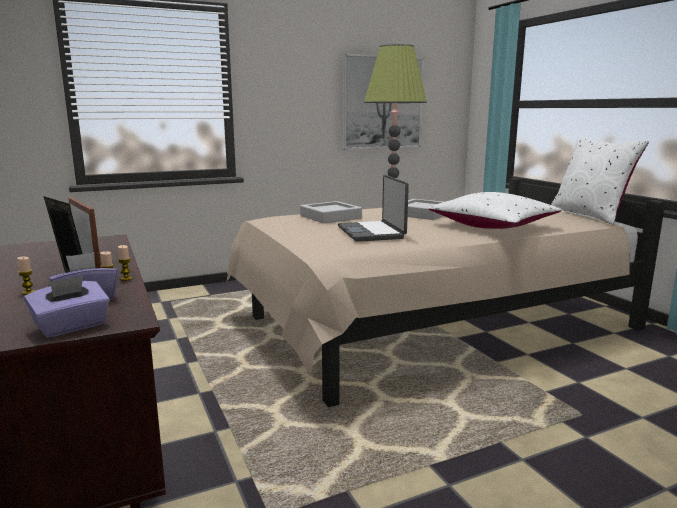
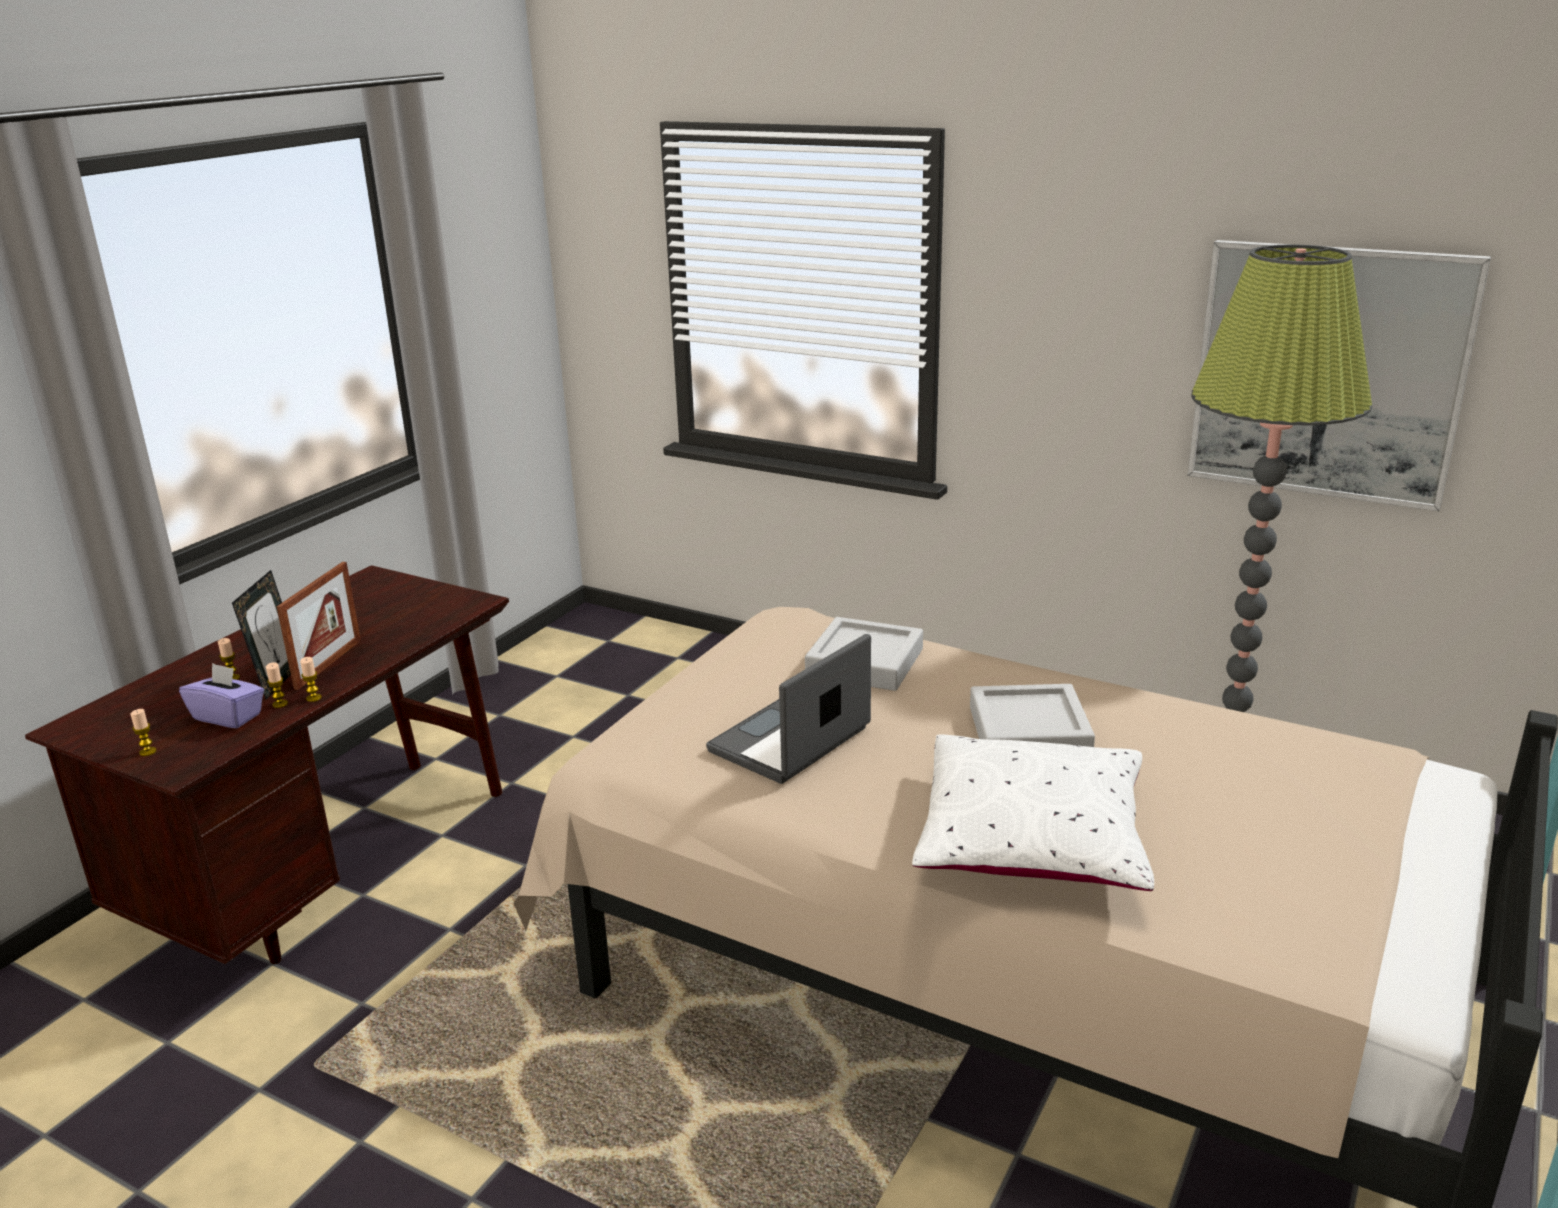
camera: 55 degrees right, 10 degrees up
purple tissue box [24,276,110,338] -> candle [130,709,157,756]
white pillow [551,136,649,225] -> none

